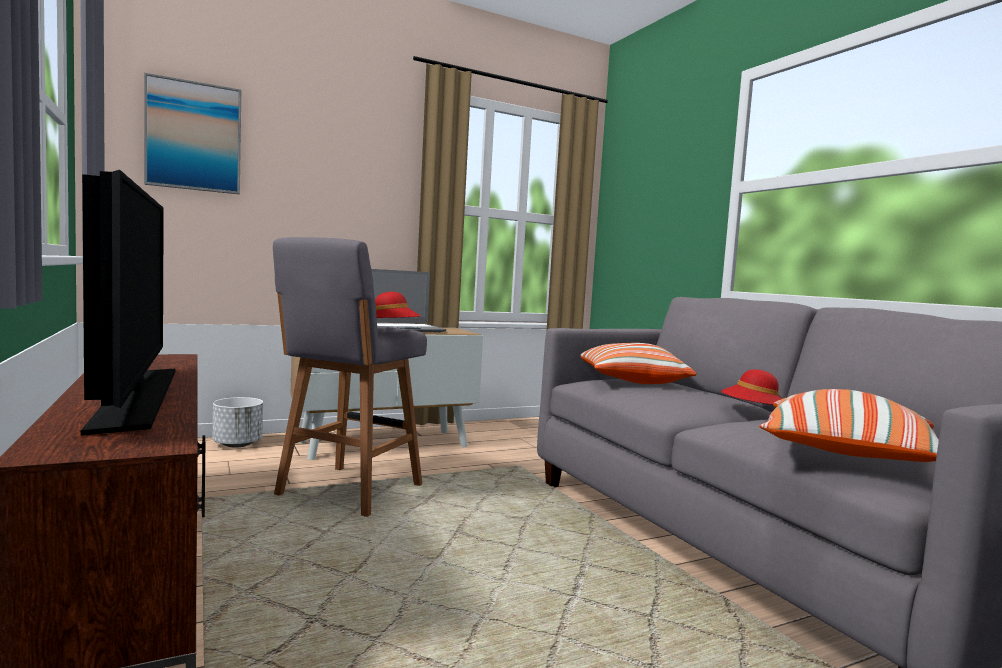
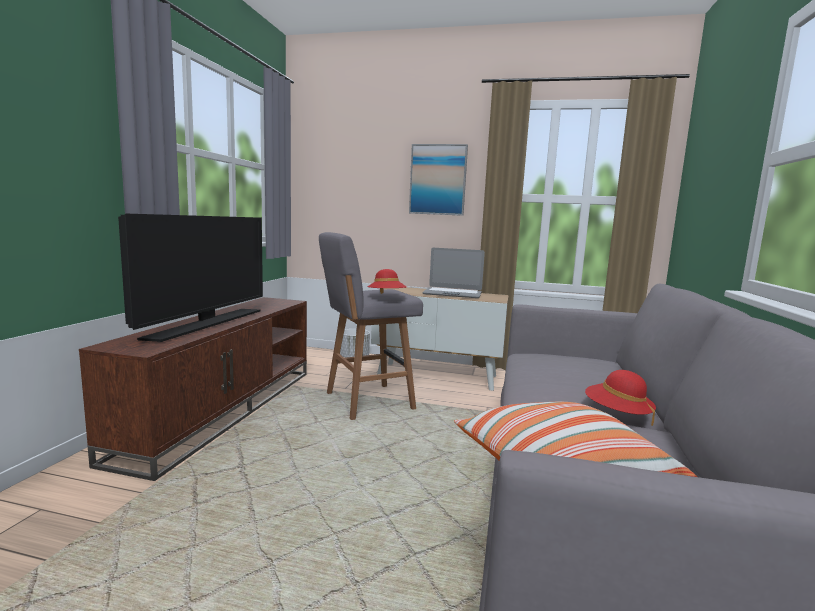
camera: 40 degrees right, 5 degrees up
picture [144,73,241,194] -> picture moved to [409,144,468,216]
pillow [581,343,696,384] -> none

